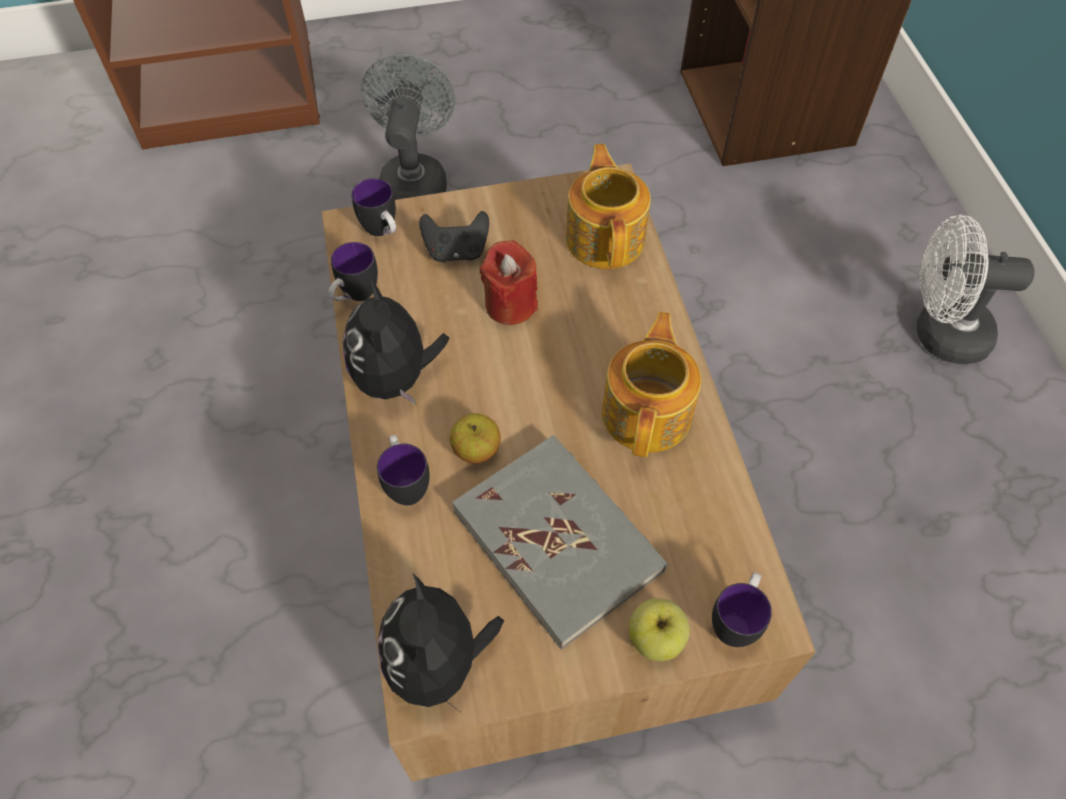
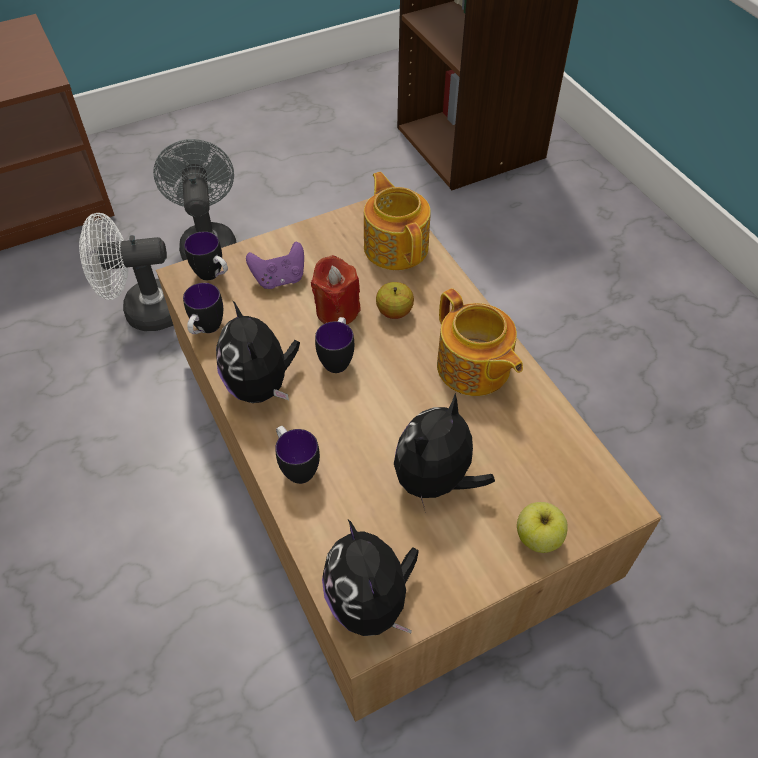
camera: 15 degrees left, 5 degrees down
black game controller [419,211,489,262] -> purple game controller [246,241,304,289]
apple [450,413,501,463] -> apple moved to [376,282,414,319]
grey book [452,435,667,650] -> plush toy [394,393,495,513]
teapot [602,312,701,457] -> teapot turned 150 degrees clockwise [437,289,523,396]
mug [712,572,772,647] -> mug moved to [315,317,354,373]
white fan [917,215,1034,364] -> white fan moved to [79,213,173,331]

